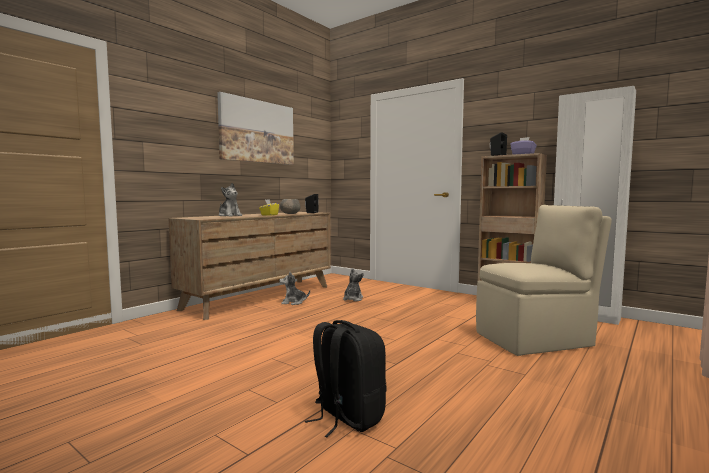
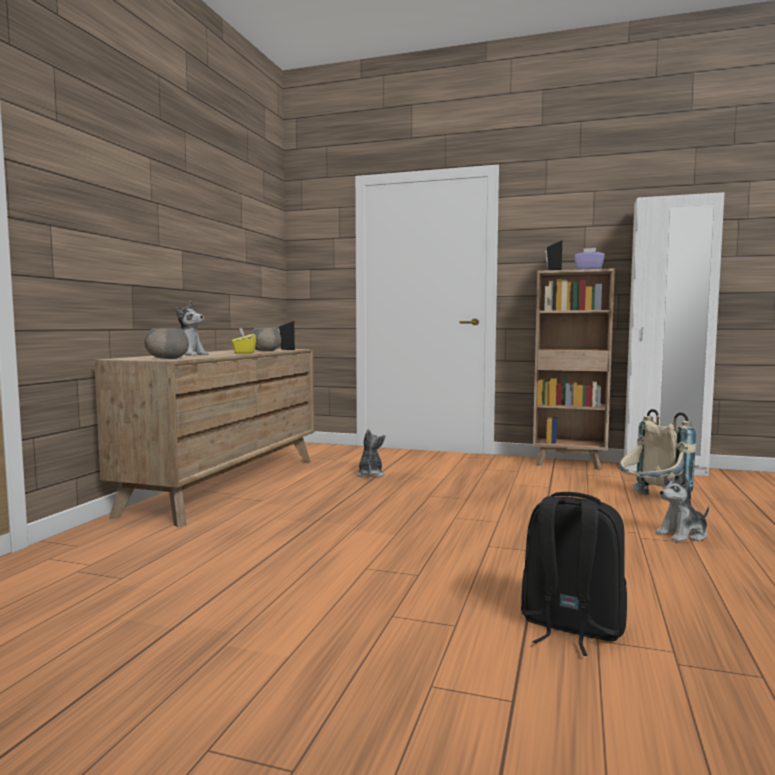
camera: 20 degrees left, 0 degrees up
picture [217,92,294,165] -> none
plush toy [279,272,310,305] -> plush toy moved to [655,473,709,542]
beige chair [476,205,612,356] -> beige backpack [619,409,696,495]
none -> grey bowl [144,328,189,359]

